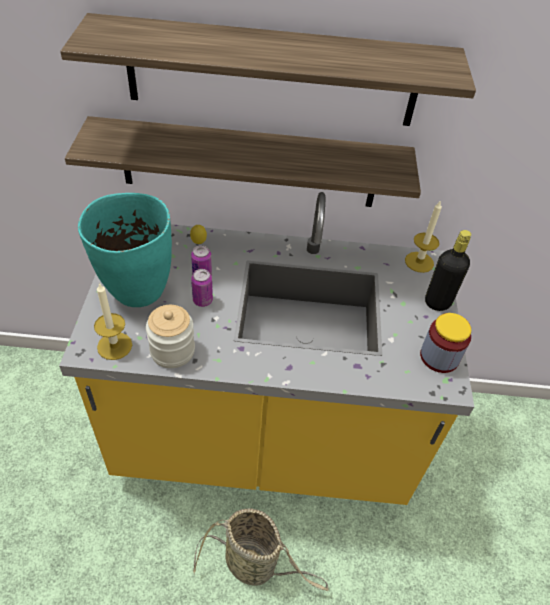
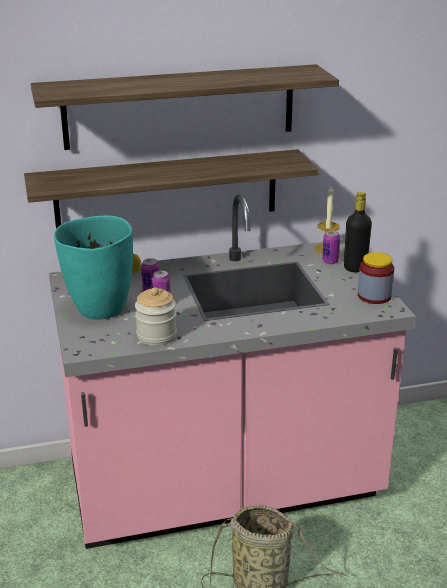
camera: 15 degrees left, 20 degrees down
yellow counter [59,192,474,505] -> pink counter [49,195,416,549]
candle [94,282,132,360] -> none
none -> can [322,230,340,264]

